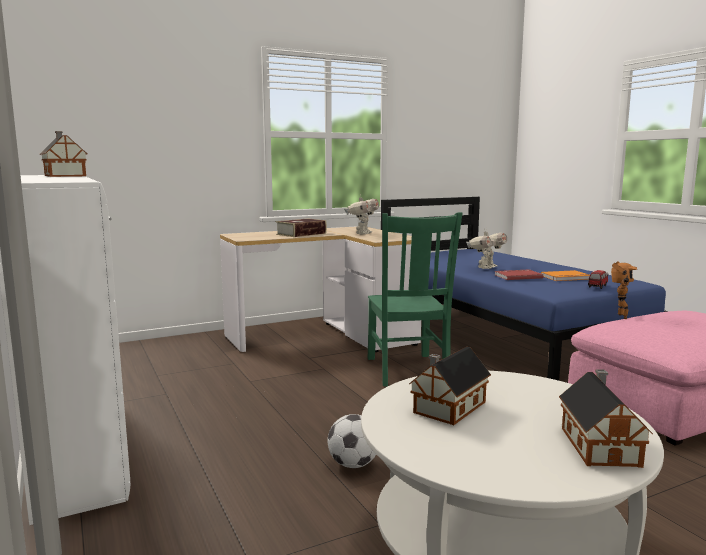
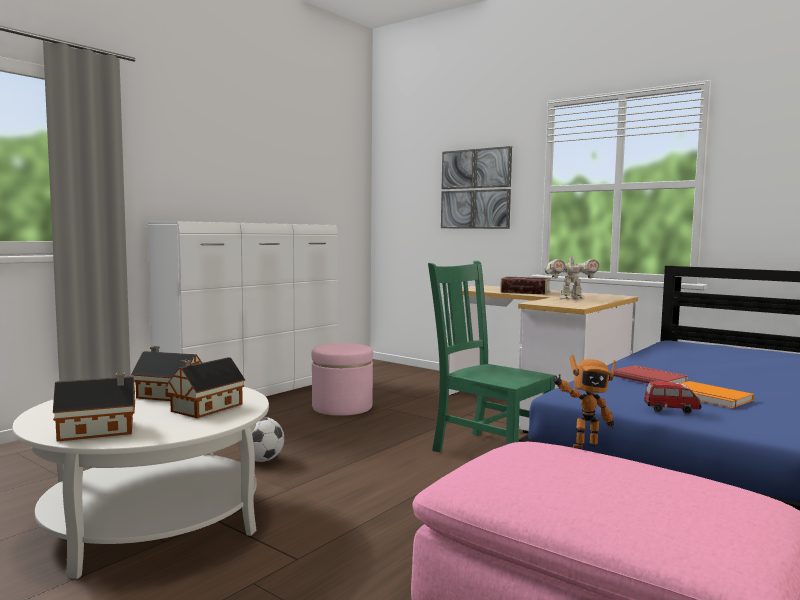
camera: 65 degrees right, 5 degrees down
toy house [40,131,87,177] -> toy house moved to [166,357,245,418]
green chair [367,212,462,387] -> green chair turned 75 degrees clockwise [428,261,556,452]
toy robot [466,229,507,269] -> none
none -> pink ottoman [312,343,373,416]
none -> picture [441,146,512,229]

